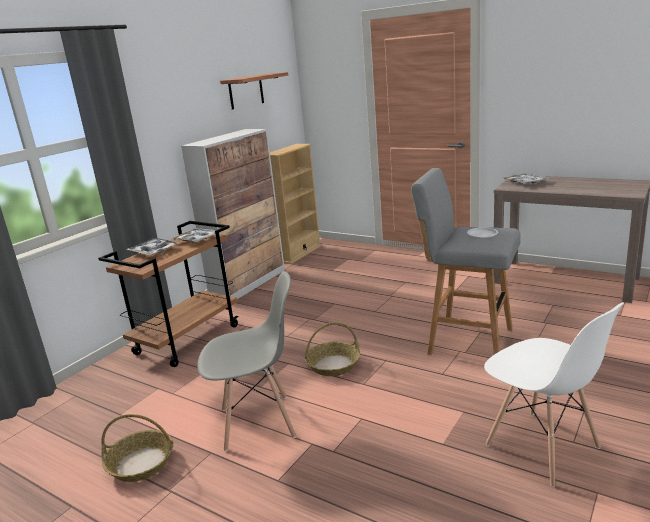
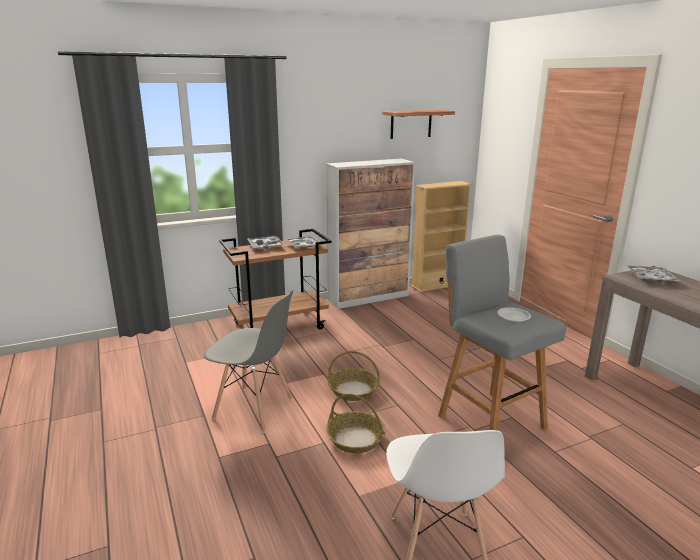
camera: 30 degrees right, 0 degrees up
basket [101,414,173,482] -> basket moved to [326,394,386,453]

